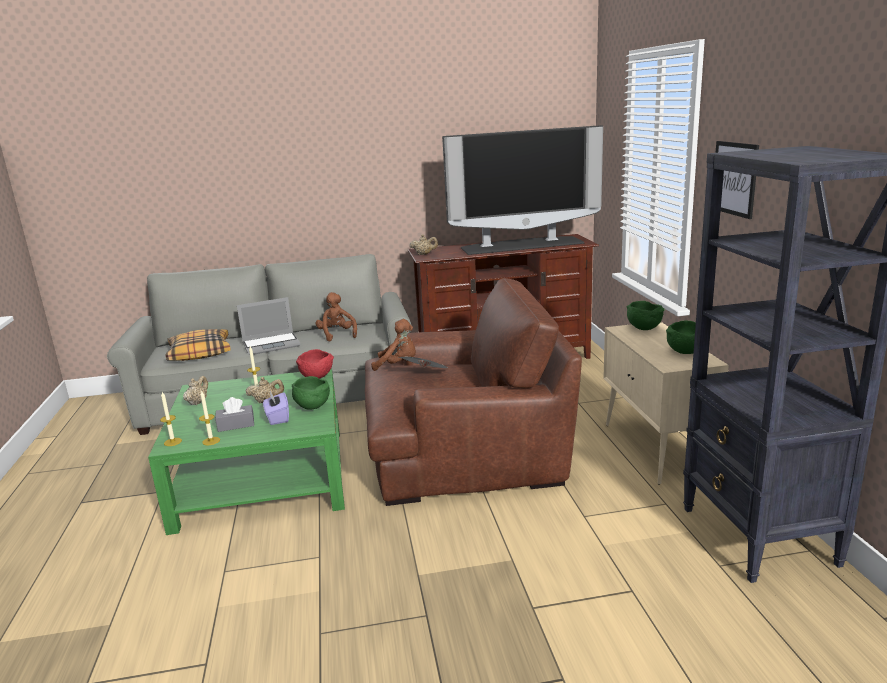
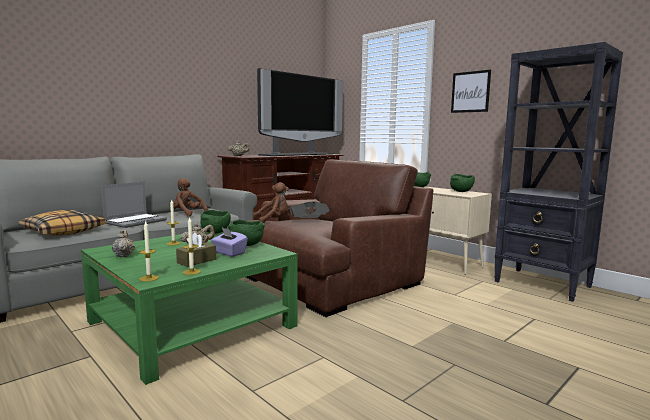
camera: 35 degrees left, 10 degrees down
grey tissue box [215,397,254,432] -> brown tissue box [176,232,216,267]
red bowl [296,349,334,379] -> green bowl [200,210,231,234]

